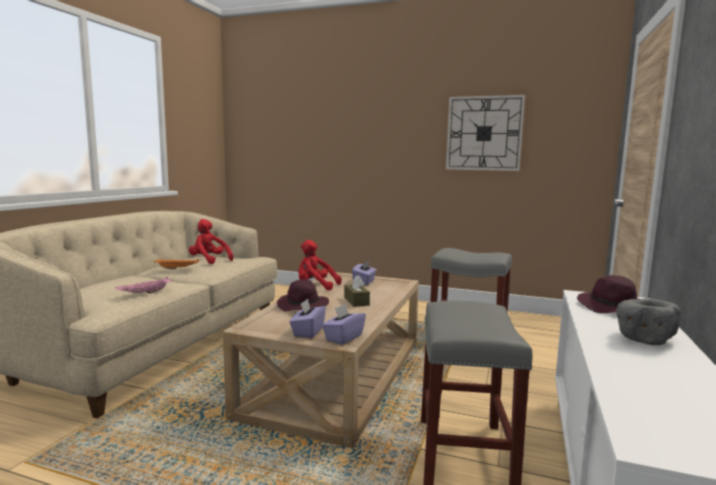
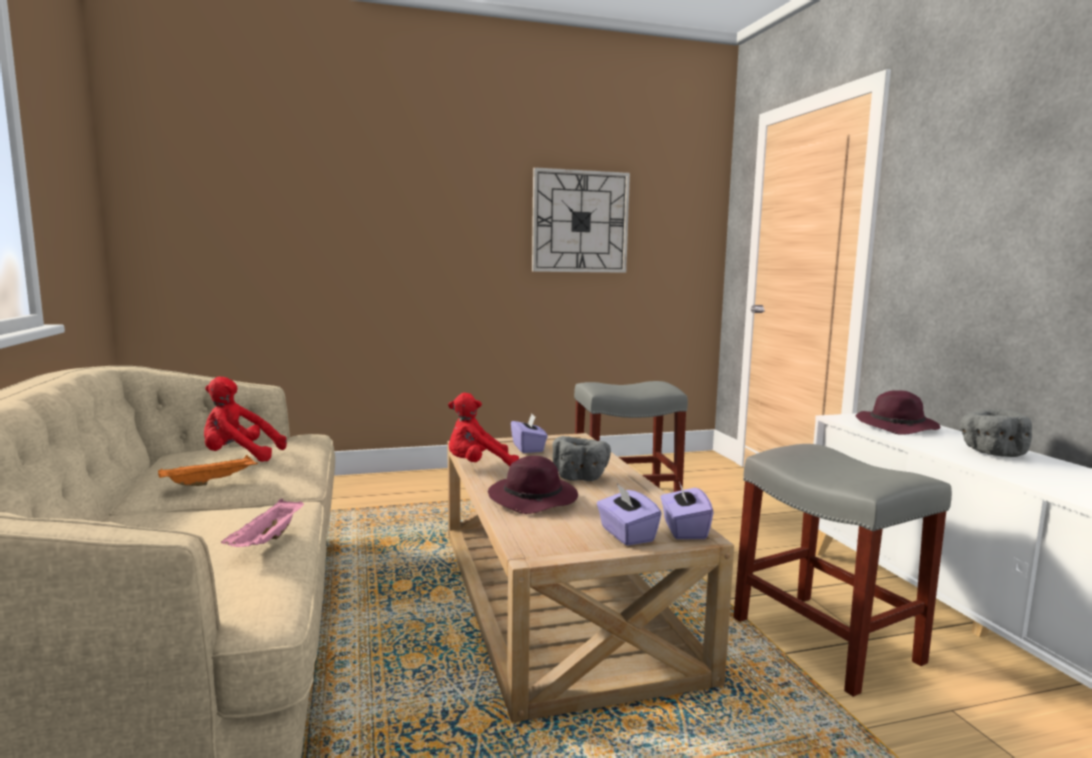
camera: 35 degrees left, 0 degrees up
brown tissue box [344,275,370,307] -> grey bowl [552,436,611,481]

